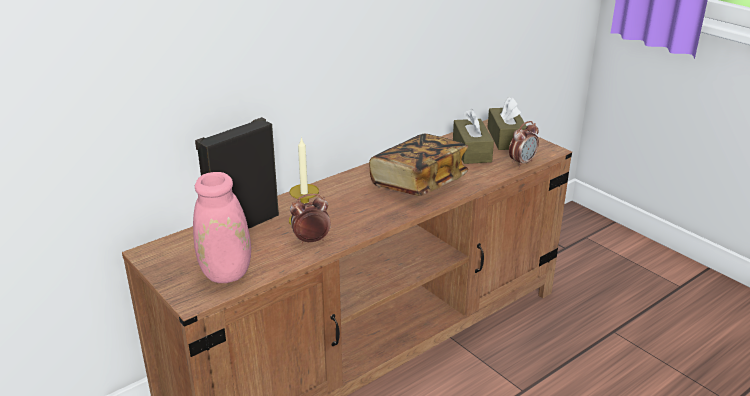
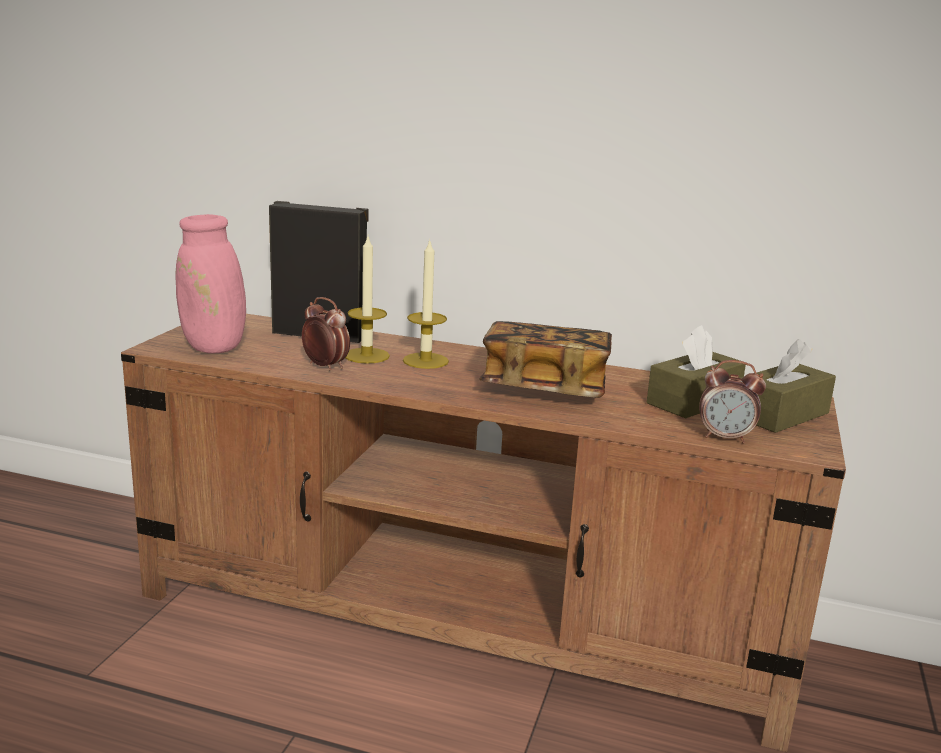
camera: 55 degrees right, 10 degrees down
none -> candle [403,239,449,369]

